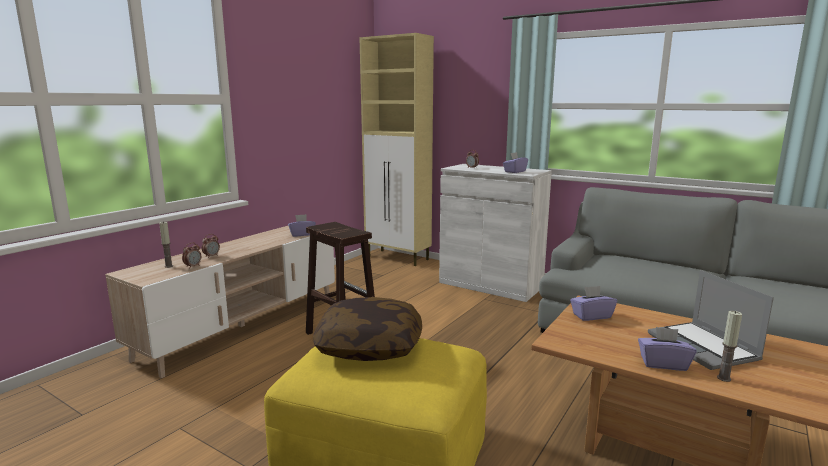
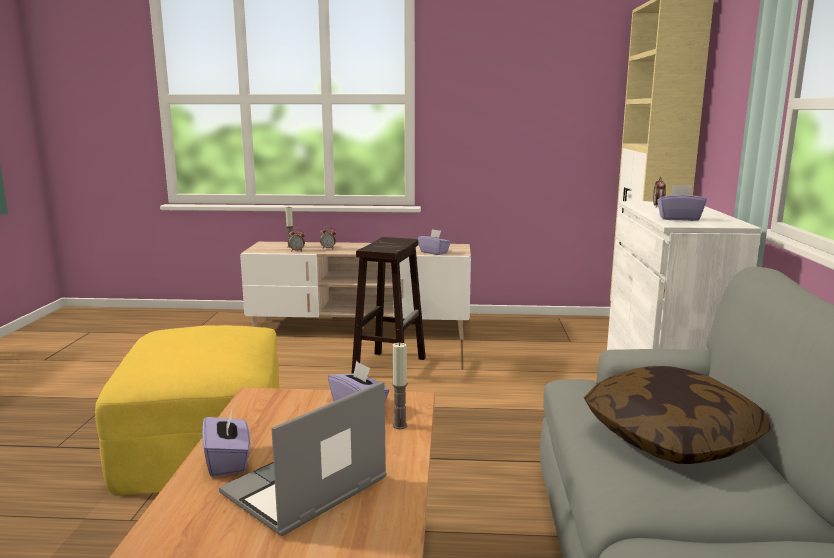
camera: 60 degrees right, 0 degrees up
pillow [313,297,422,361] -> pillow moved to [584,366,771,464]
candle [717,311,742,382] -> candle moved to [392,342,408,429]

